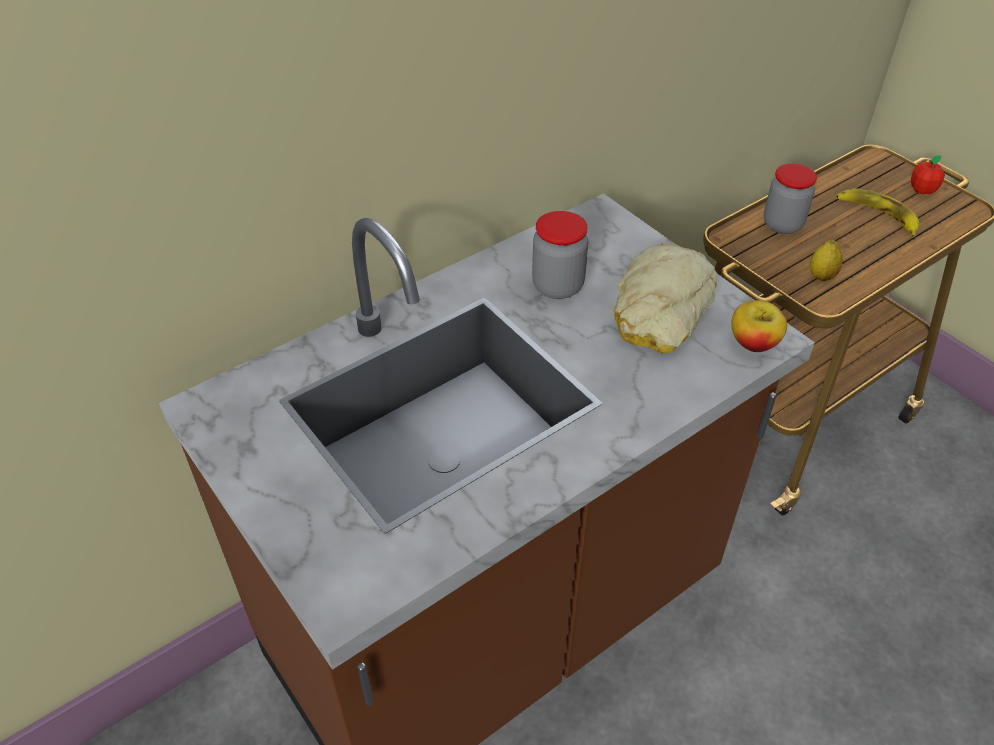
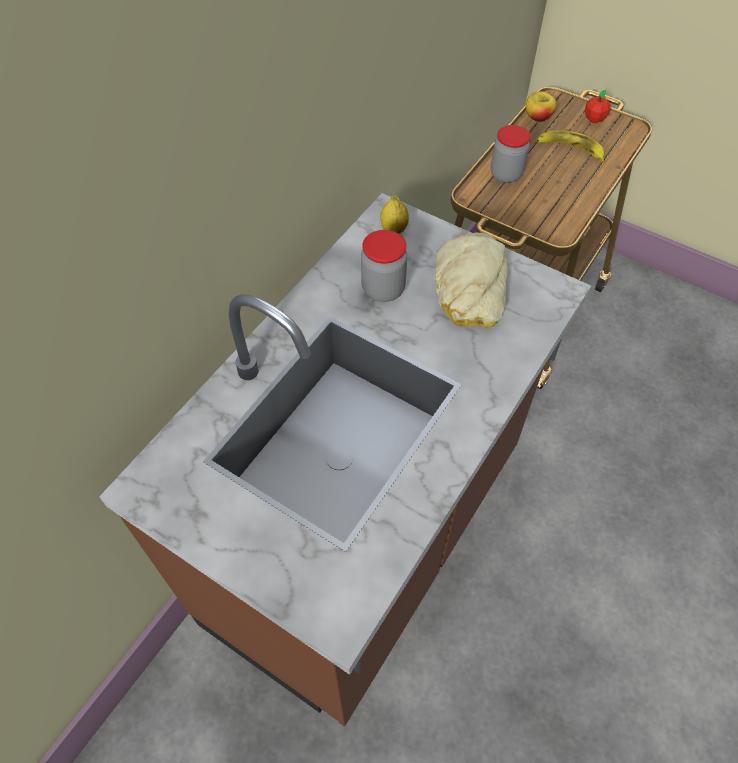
camera: 20 degrees left, 10 degrees up
apple [731,300,787,352] -> apple moved to [526,91,556,122]
lemon [810,240,843,282] -> lemon moved to [380,196,409,234]

